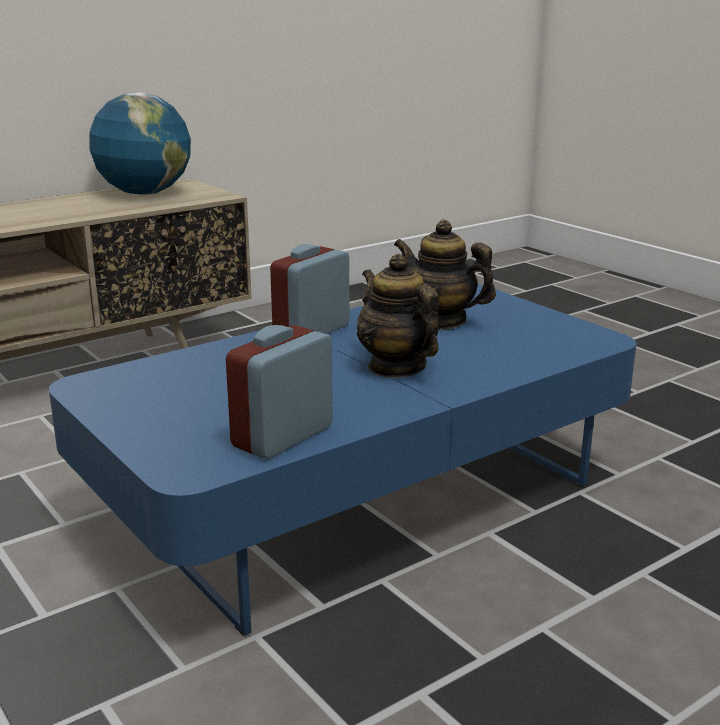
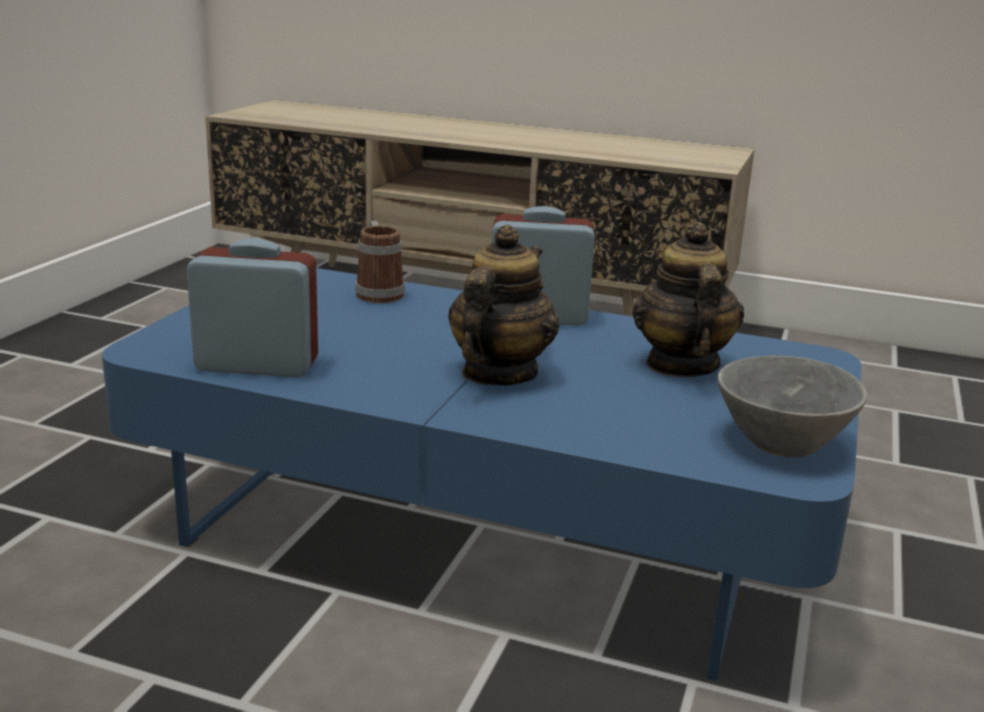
camera: 55 degrees right, 0 degrees up
globe [89,92,191,194] -> none
none -> mug [355,221,405,303]
none -> grey bowl [717,356,867,457]

